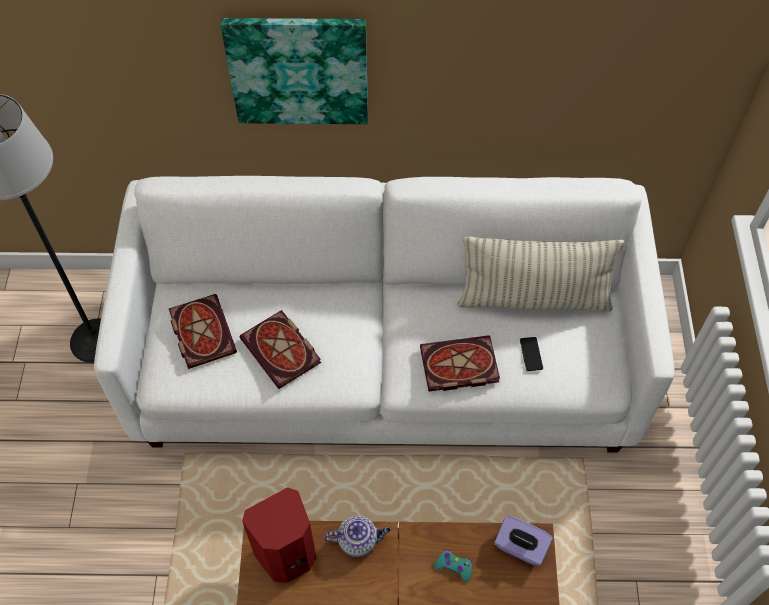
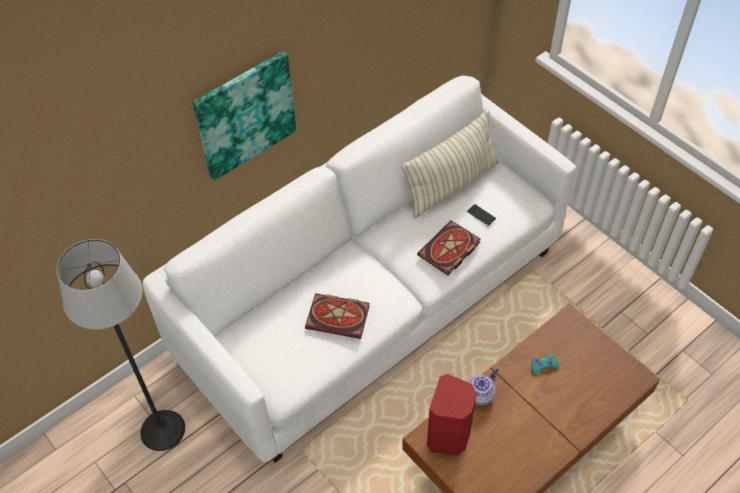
camera: 40 degrees left, 5 degrees down
book [169,294,237,369] -> none
purple tissue box [494,515,553,566] -> none

